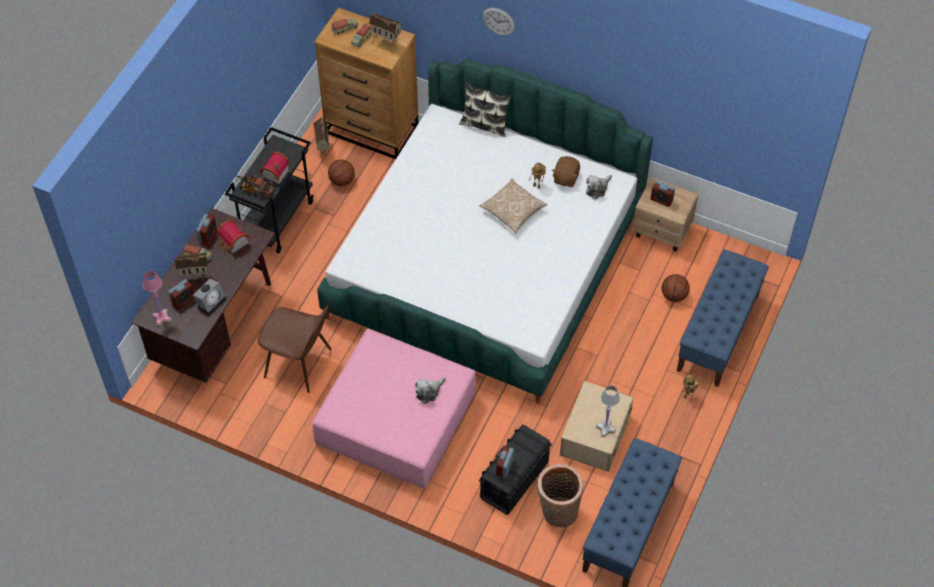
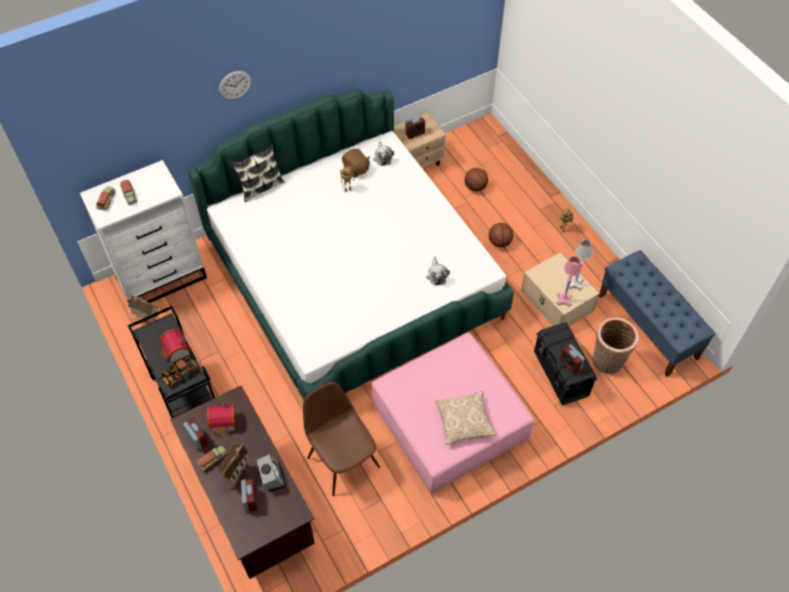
camera: 55 degrees left, 0 degrees up
pink table lamp [143,271,172,327] -> pink table lamp moved to [556,256,582,307]
brown chair [258,305,332,393] -> brown chair turned 90 degrees counterclockwise [303,382,380,496]
brown dresser [314,8,418,160] -> white dresser [80,160,207,303]
basketball [328,159,355,186] -> basketball moved to [489,223,513,248]
toy house [369,13,402,52] -> none
plush toy [415,377,446,404] -> plush toy moved to [427,257,450,286]
pillow [480,179,548,233] -> pillow moved to [435,391,496,445]
blue bench [677,250,769,387] -> none

